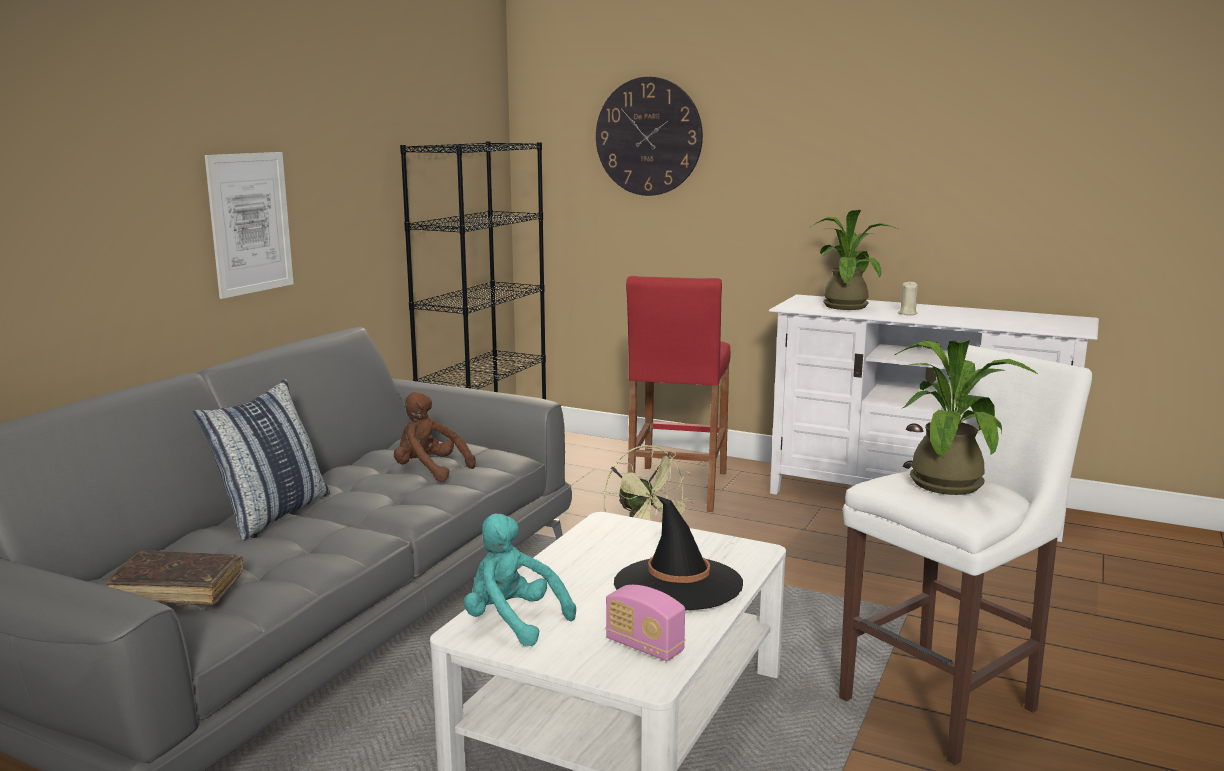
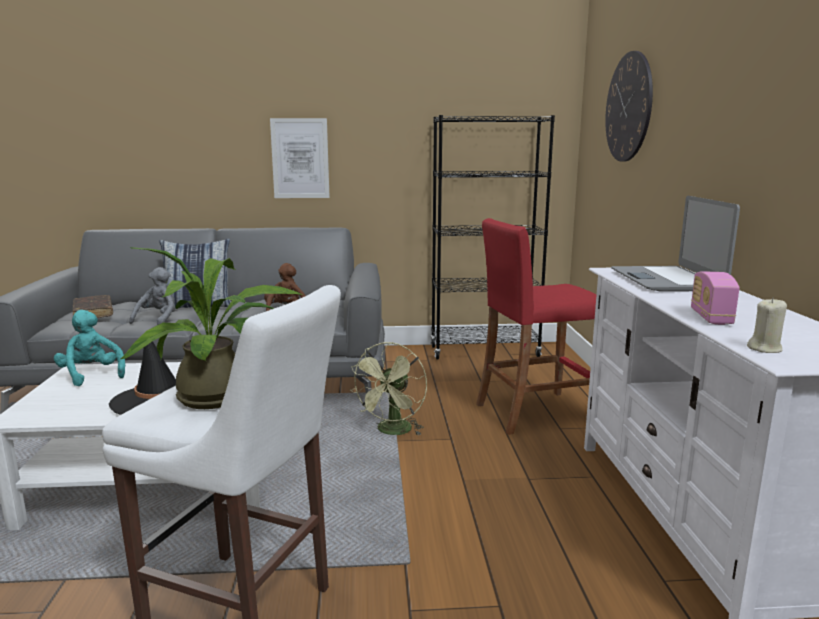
camera: 60 degrees right, 0 degrees up
turquoise plush toy [464,514,576,646] -> turquoise plush toy turned 45 degrees counterclockwise [54,310,125,386]
radio [605,585,685,661] -> radio moved to [691,271,740,325]
potted plant [809,210,900,310] -> laptop [611,196,740,292]
beige candle [898,282,918,315] -> beige candle moved to [747,298,787,353]
none -> grey plush toy [129,267,175,325]

